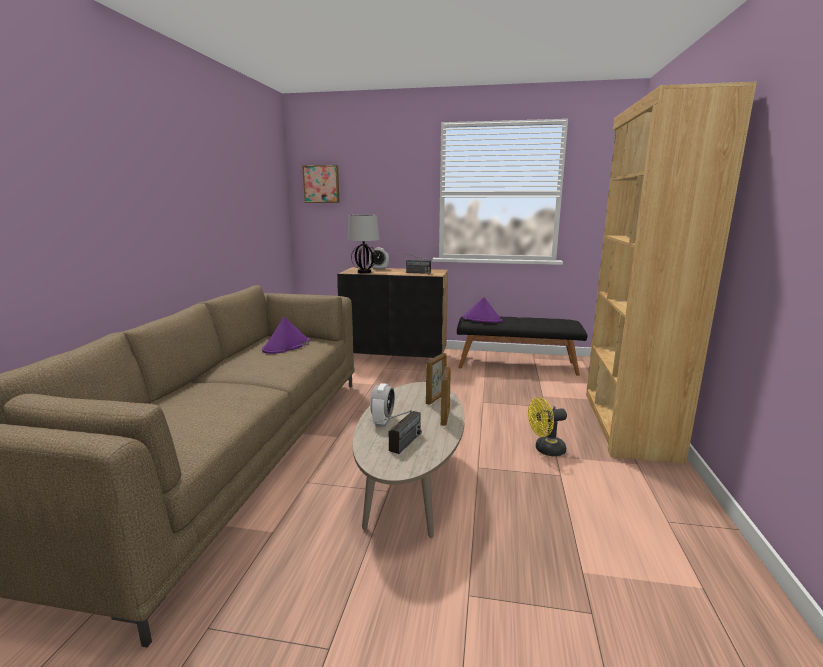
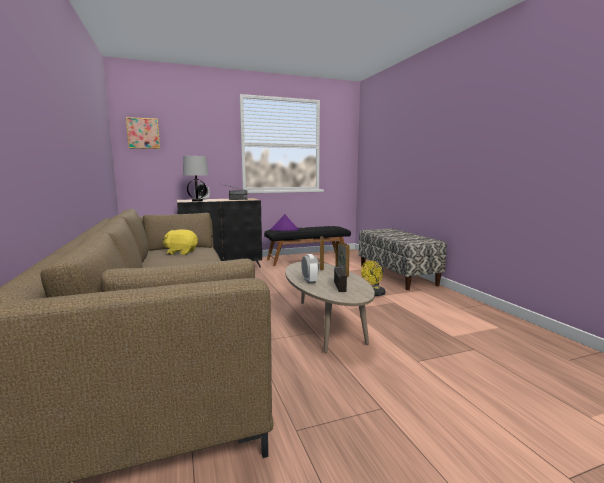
camera: 30 degrees left, 5 degrees down
purple hat [262,317,310,354] -> yellow plush toy [163,229,198,255]
brown bookcase [586,82,757,464] -> bench [359,228,447,290]

